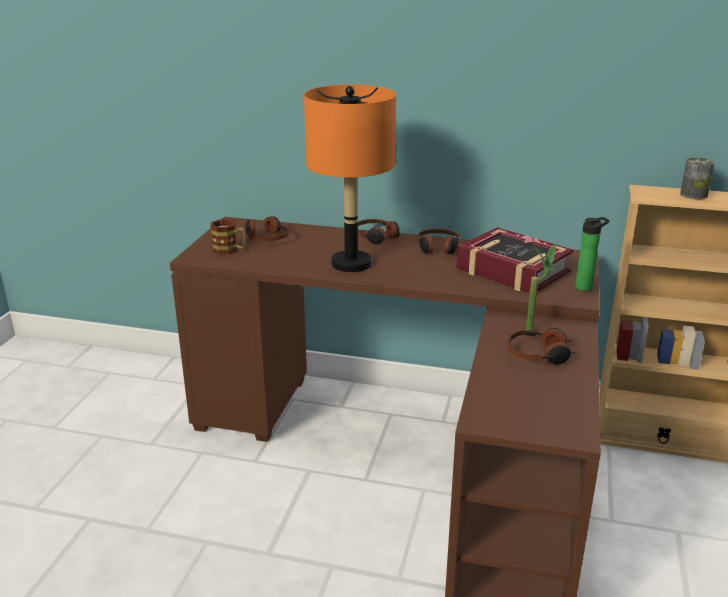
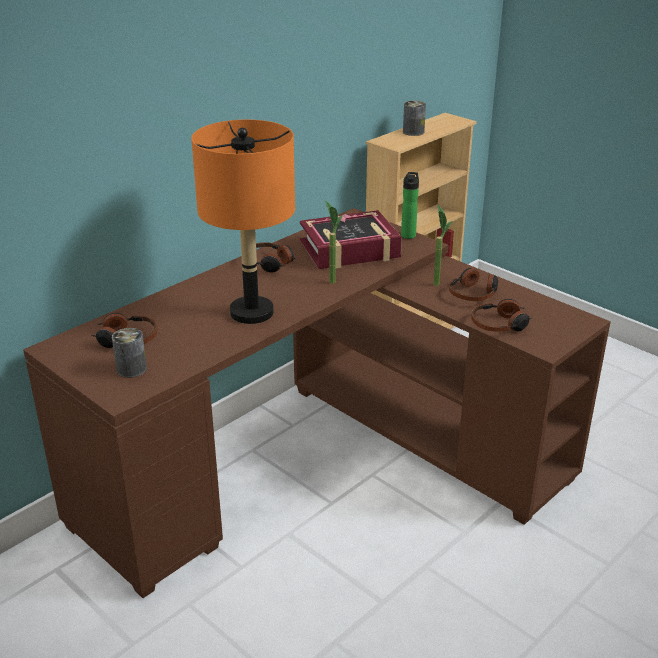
camera: 60 degrees left, 5 degrees up
mug [210,219,246,255] -> can [112,328,147,378]
headphones [358,219,401,244] -> headphones moved to [471,299,533,332]
none -> potted plant [325,200,342,284]

